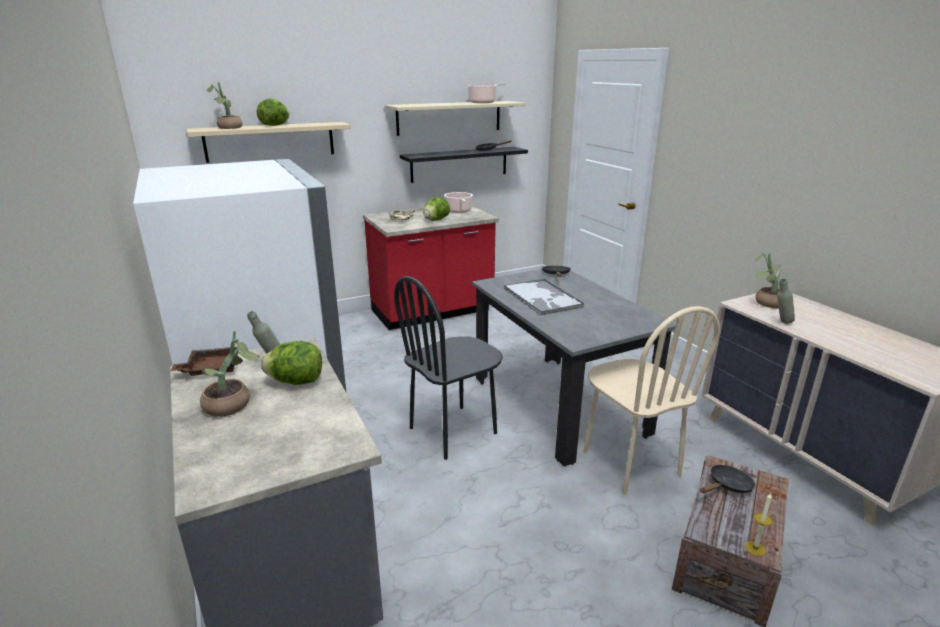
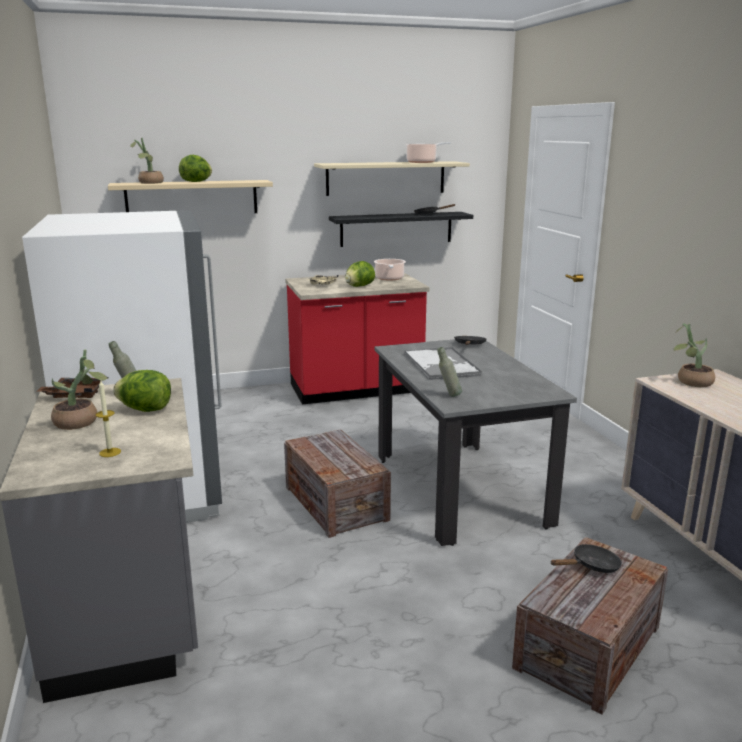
camera: 10 degrees right, 5 degrees down
black chair [394,276,503,460] -> crate [284,429,391,538]
beige chair [583,306,720,495] -> none
candle [745,493,773,556] -> candle moved to [96,379,121,457]
grey bottle [777,279,795,324] -> grey bottle moved to [437,347,462,397]

